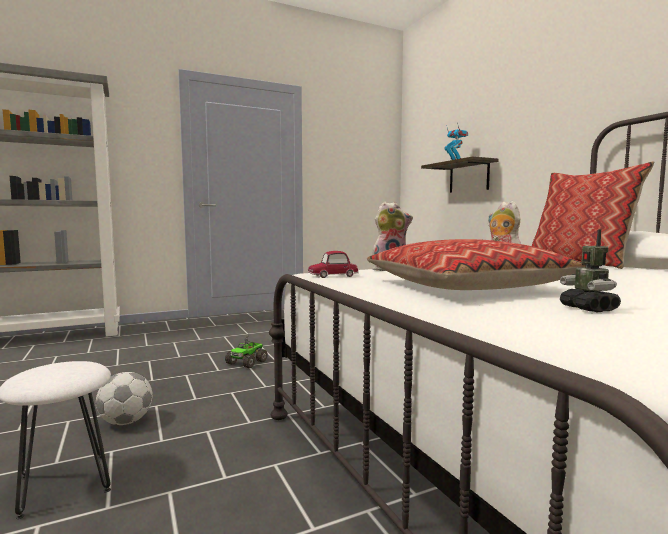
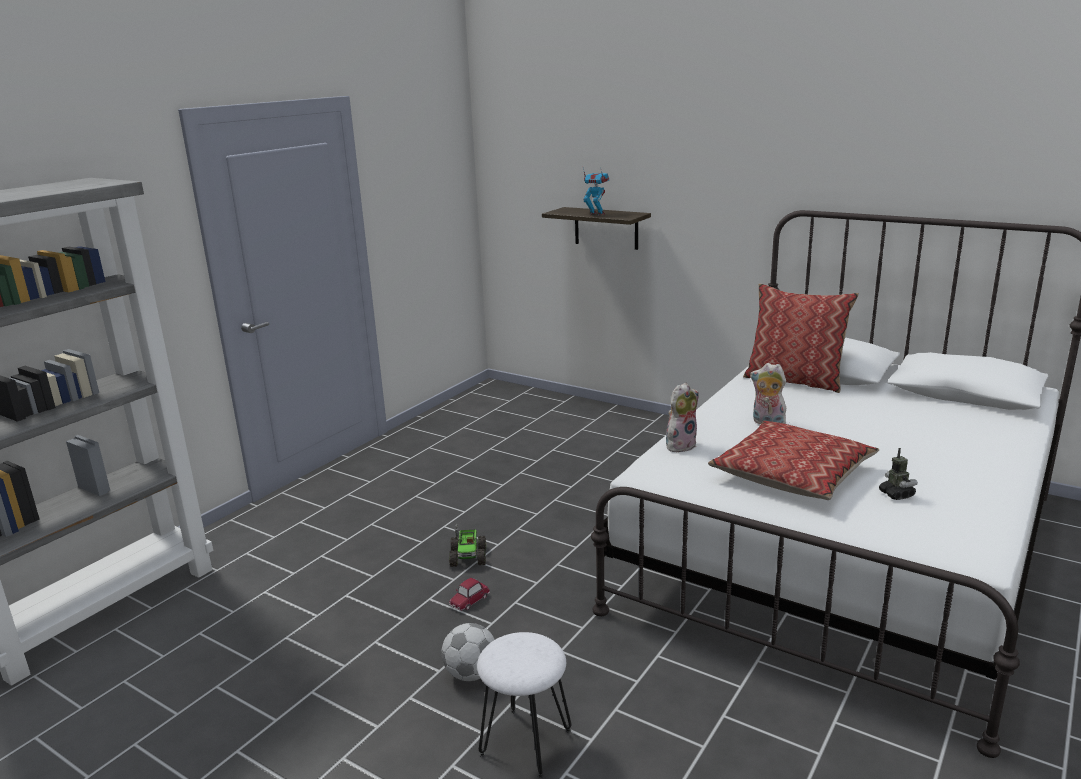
camera: 30 degrees left, 15 degrees up
toy car [308,251,359,278] -> toy car moved to [449,578,490,611]
toy robot [560,229,621,312] -> toy robot turned 150 degrees counterclockwise [879,448,918,500]

